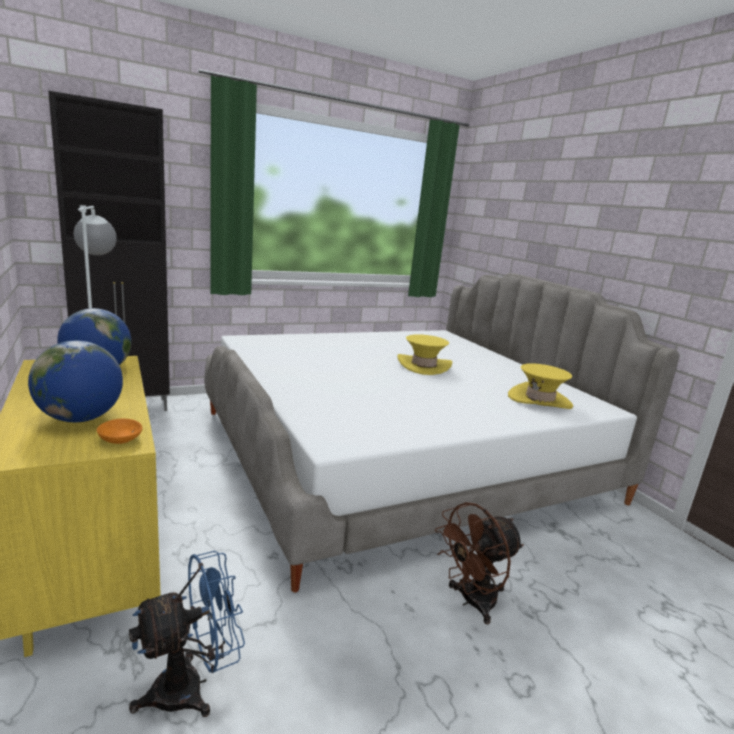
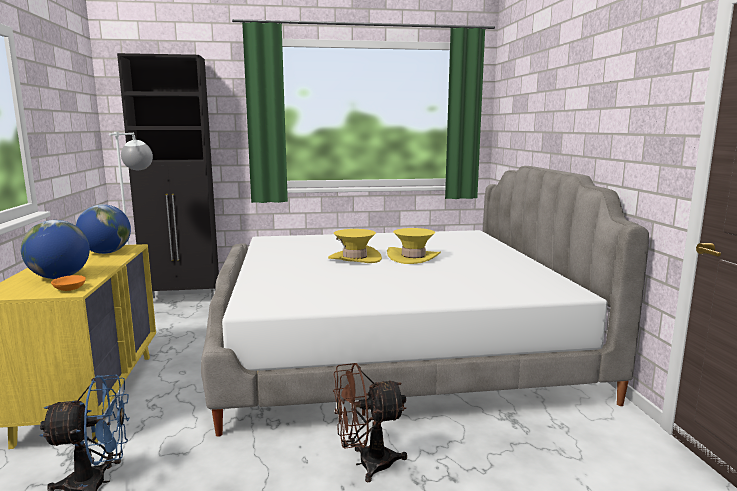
camera: 20 degrees right, 5 degrees down
yellow hat [508,363,573,409] -> yellow hat moved to [328,229,382,263]

